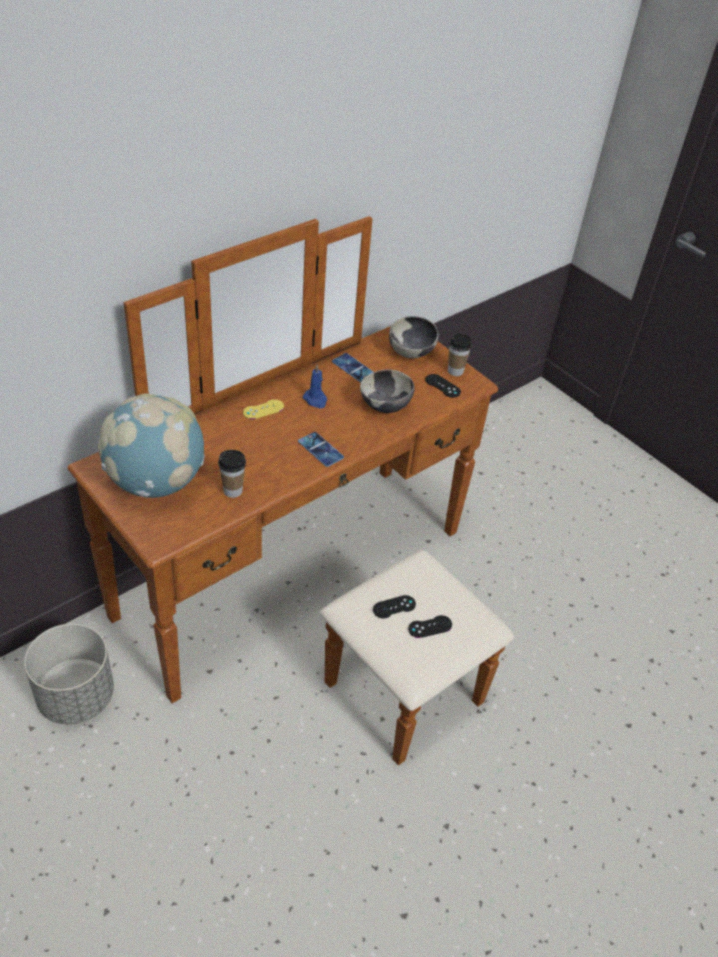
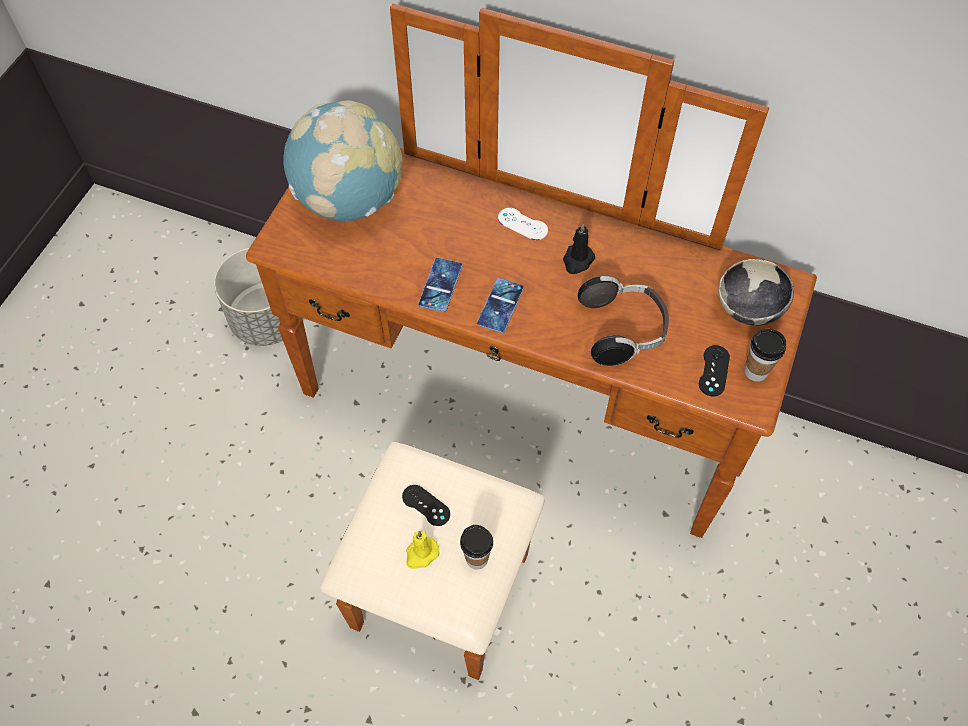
camera: 65 degrees right, 15 degrees up
cup [218,450,246,498] -> cup moved to [460,525,493,569]
yellow game controller [243,399,284,419] -> white game controller [498,208,548,240]
blue candle [303,364,327,408] -> black candle [563,223,595,274]
phone [332,353,373,382] -> phone moved to [418,258,462,312]
bowl [360,369,415,413] -> headphones [578,276,669,366]
black game controller [408,615,452,638] -> yellow candle [406,531,440,569]

